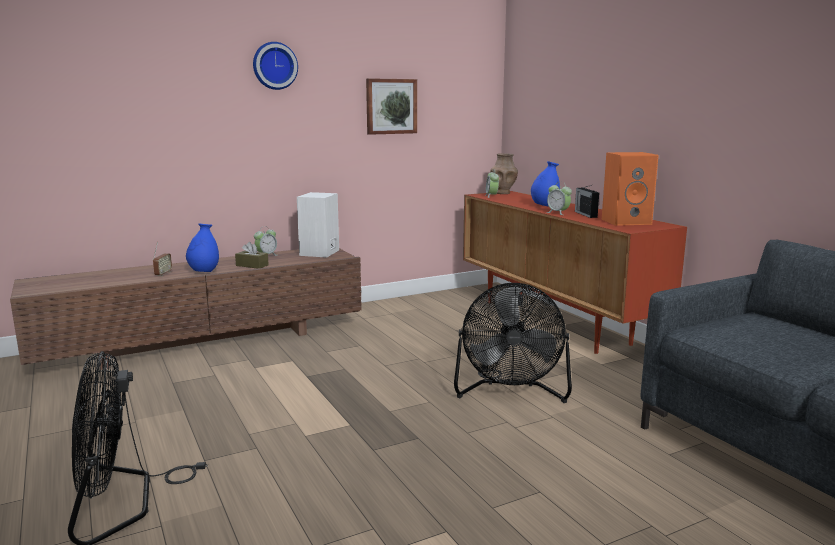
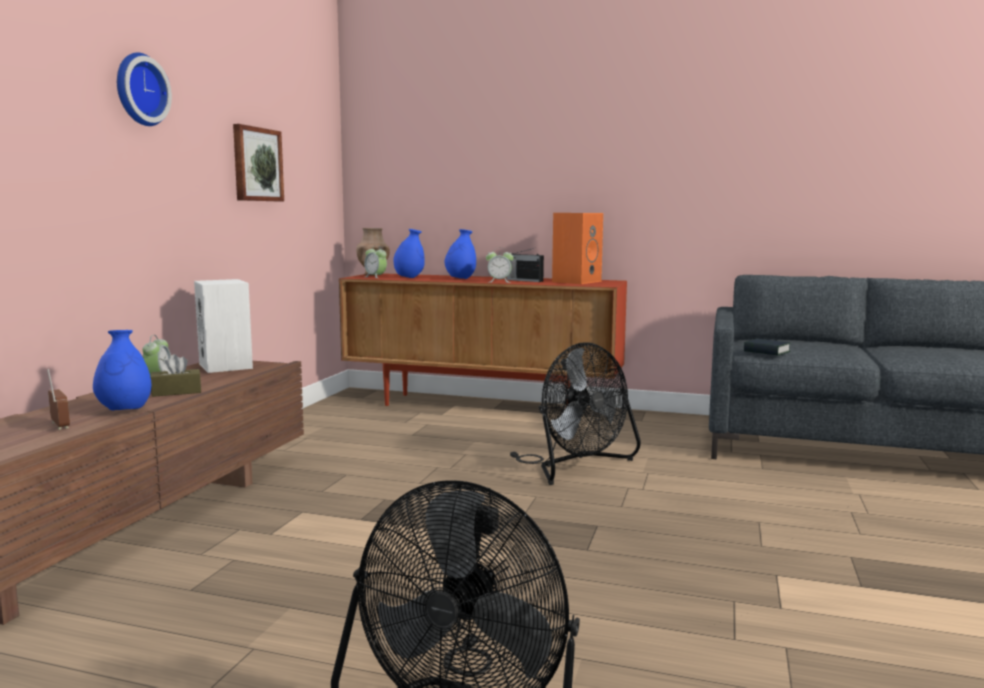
camera: 45 degrees left, 5 degrees down
none -> blue vase [393,229,425,278]
none -> book [744,339,791,355]

